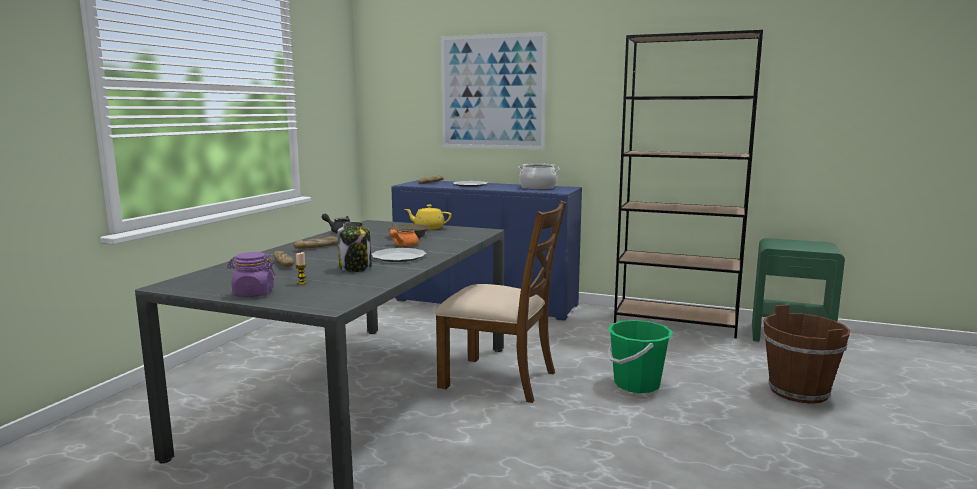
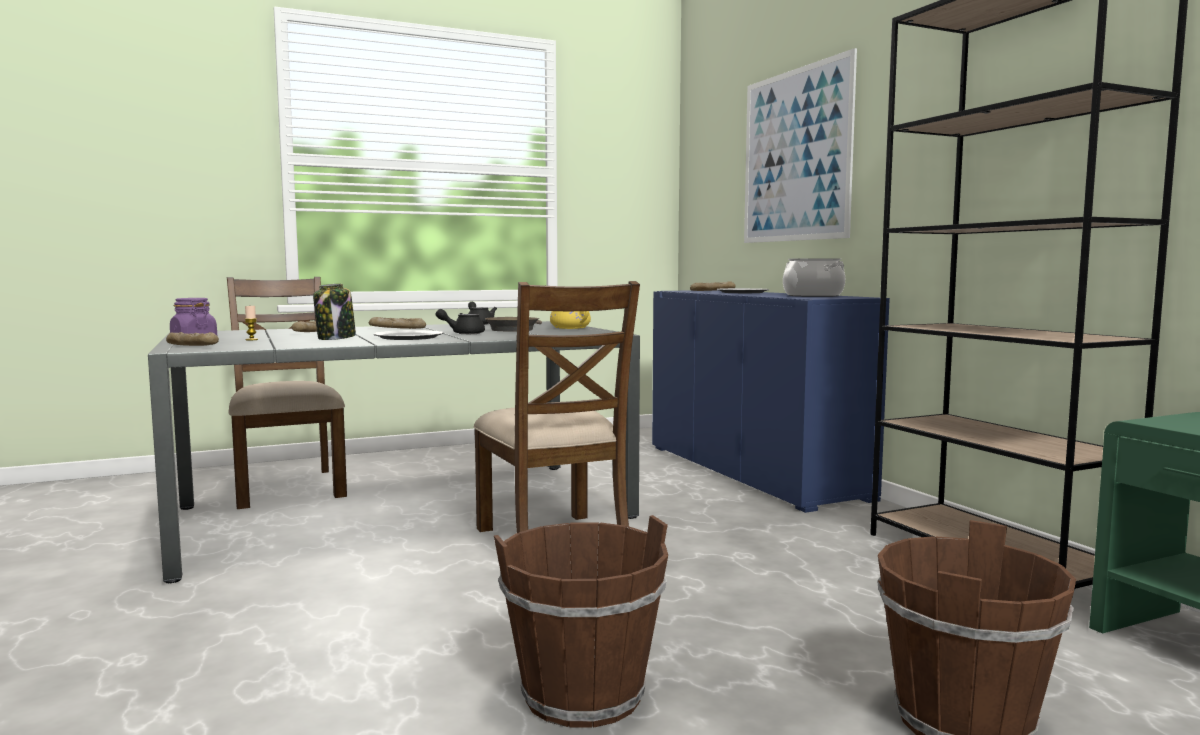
camera: 45 degrees right, 5 degrees down
orange teapot [390,229,419,247] -> black teapot [435,309,485,334]
green bucket [608,320,673,393] -> none
none -> bread [166,332,219,346]
none -> brown chair [227,277,347,509]
none -> brown bucket [494,515,668,728]

